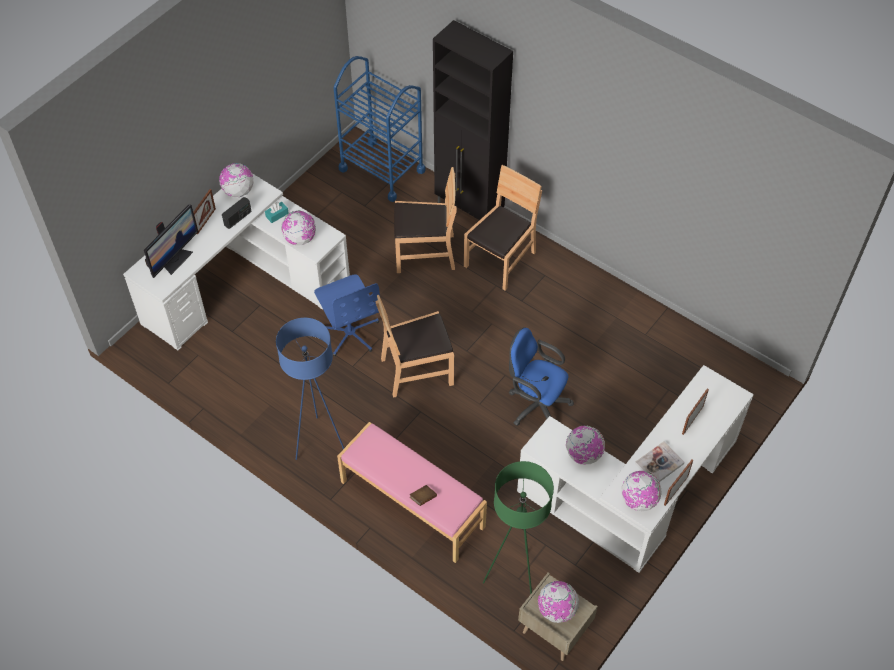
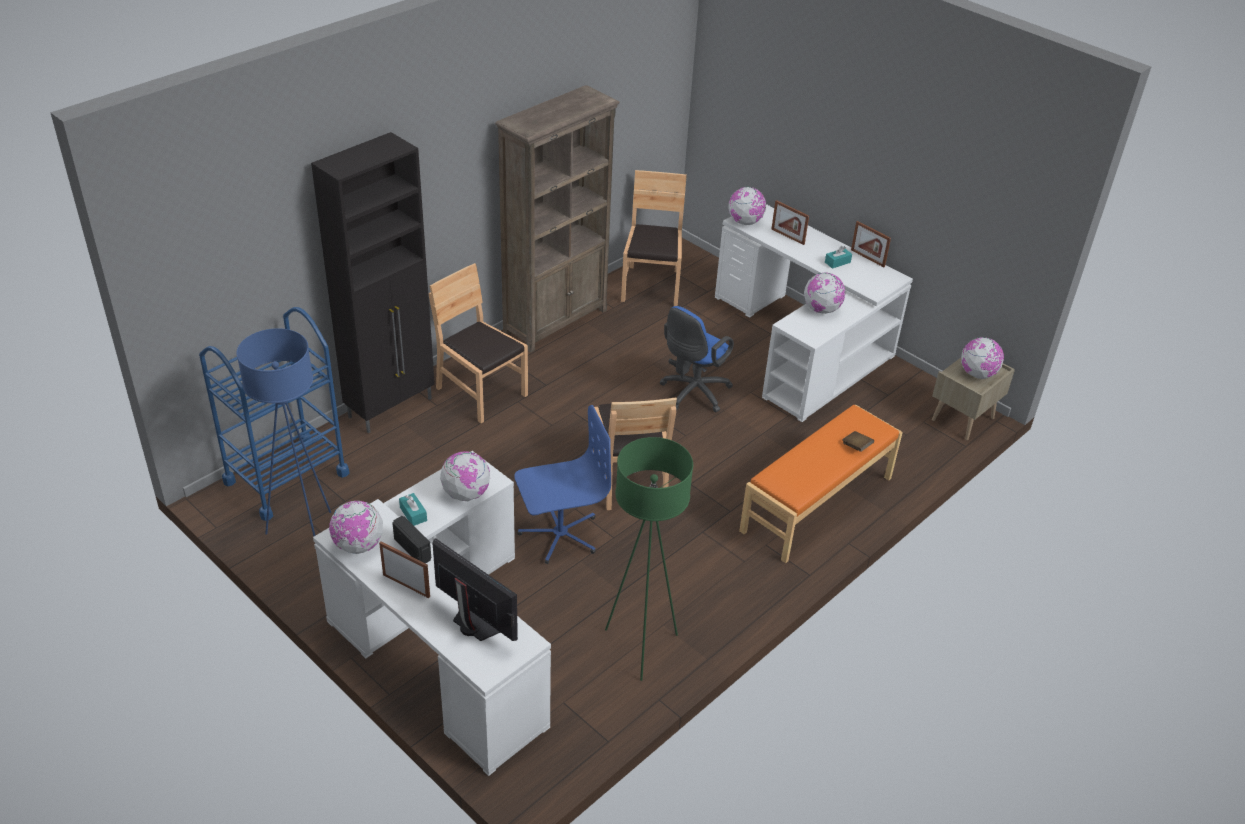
camera: 85 degrees left, 15 degrees down
blue floor lamp [276,318,344,460] -> blue floor lamp moved to [236,328,331,537]
pink bench [337,422,487,563] -> orange bench [739,405,903,563]
brown chair [394,167,457,273] -> brown chair moved to [621,170,687,306]
green floor lamp [483,461,554,595] -> green floor lamp moved to [605,437,693,681]
globe [621,471,662,511] -> globe moved to [728,187,766,225]
book [635,441,685,482] -> turquoise tissue box [825,246,852,269]
none -> brown bookcase [495,85,620,353]

